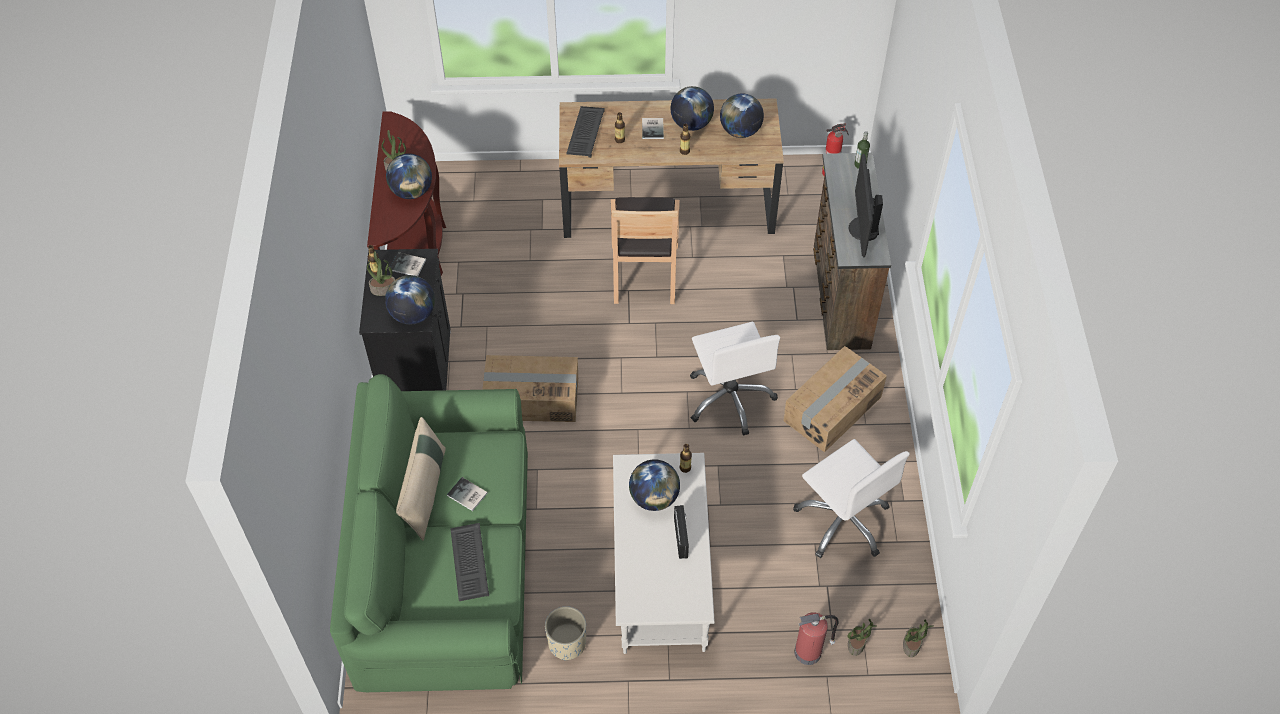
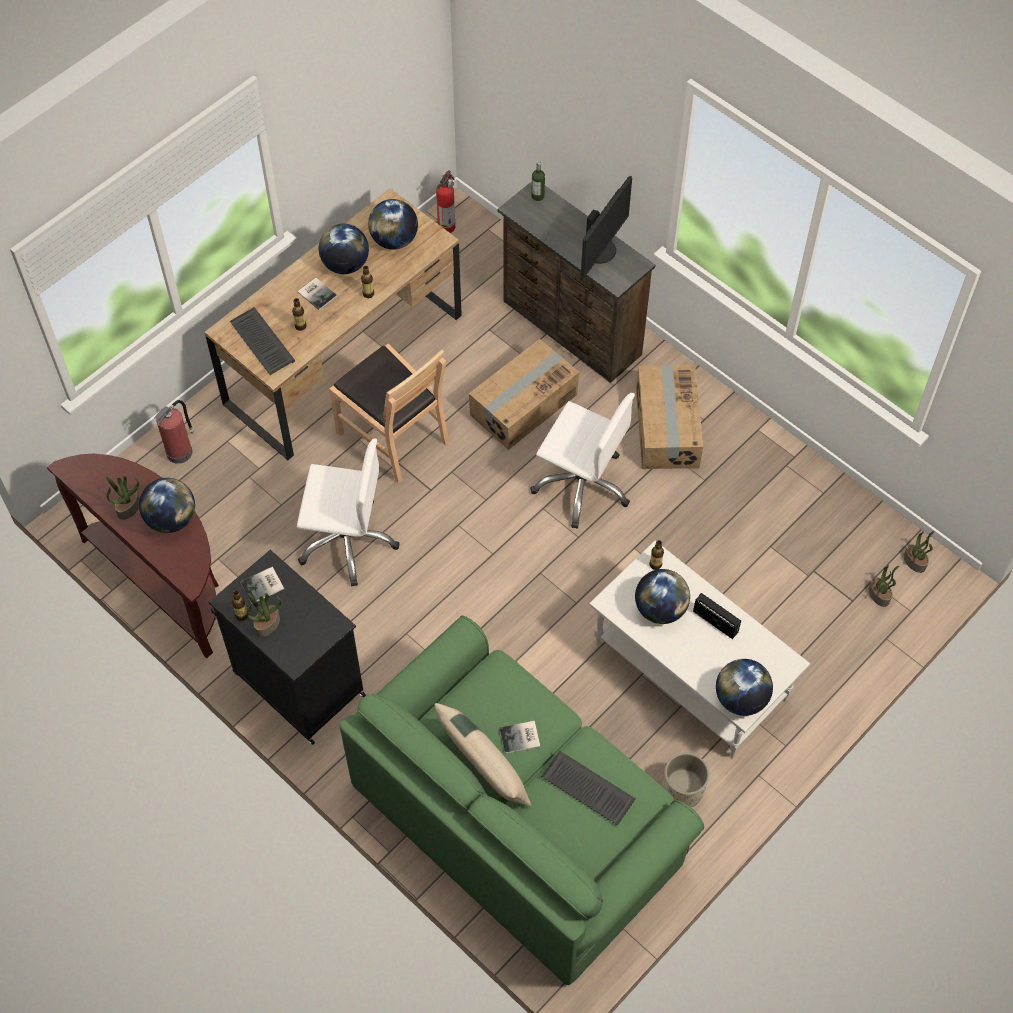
camera: 45 degrees left, 5 degrees up
globe [385,275,435,324] -> globe moved to [716,659,773,716]
cardboard box [482,355,578,422] -> cardboard box moved to [469,339,579,450]
white office chair [793,439,910,558] -> white office chair moved to [297,438,400,586]
fire extinguisher [794,612,839,665] -> fire extinguisher moved to [154,400,194,464]
monitor [848,154,883,257] -> monitor turned 105 degrees counterclockwise [581,176,632,279]

